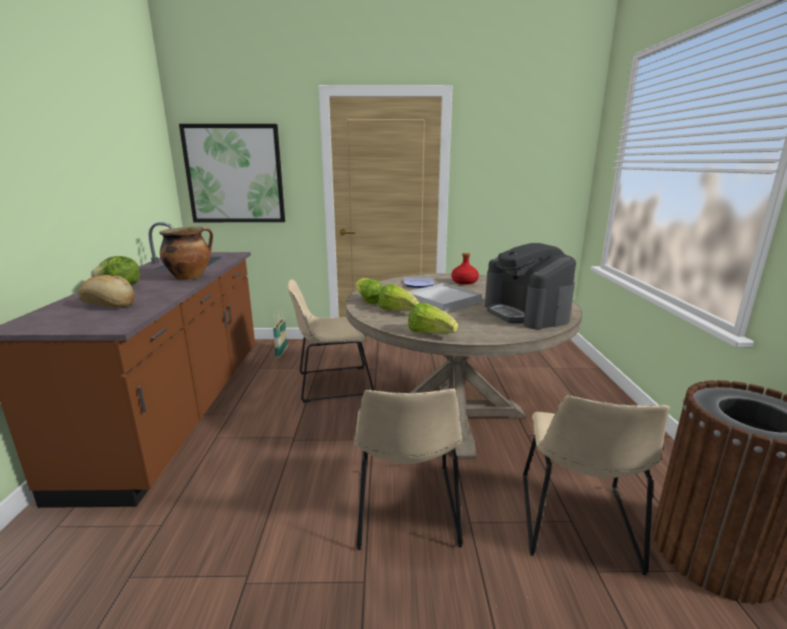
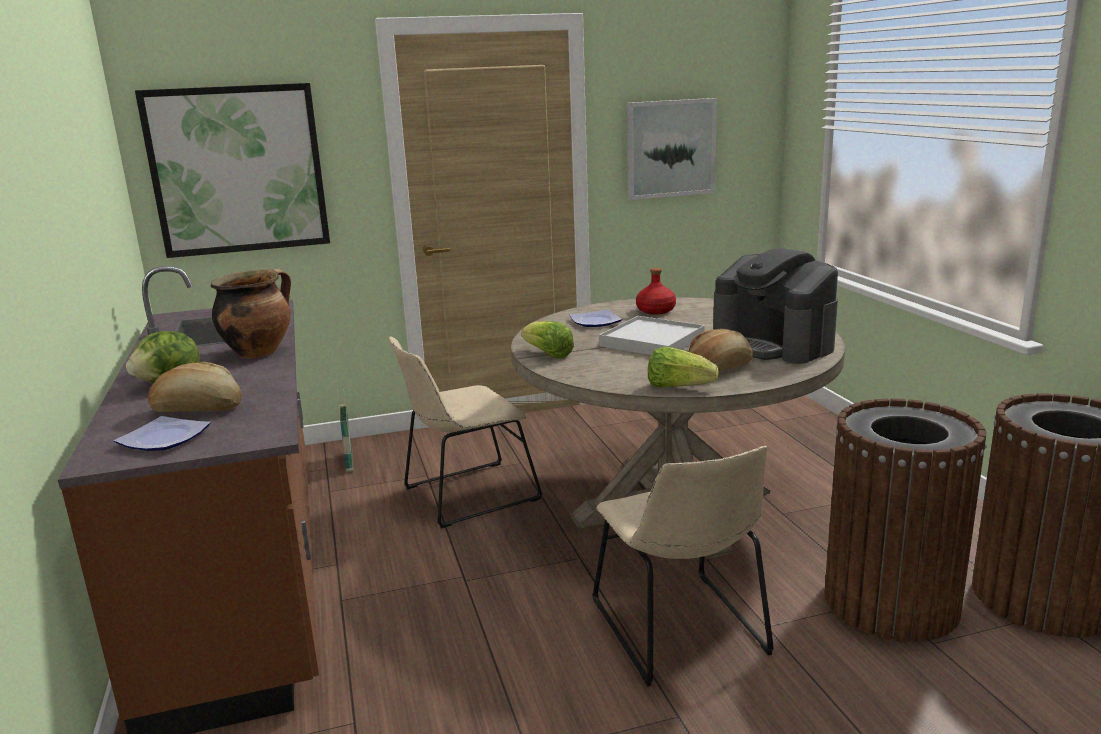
camera: 15 degrees left, 0 degrees up
lettuce [378,284,419,311] -> none
beige chair [523,395,669,575] -> brown trash can [824,398,987,642]
none -> plate [114,416,211,451]
none -> picture [627,98,717,200]
none -> bread [689,329,753,372]

